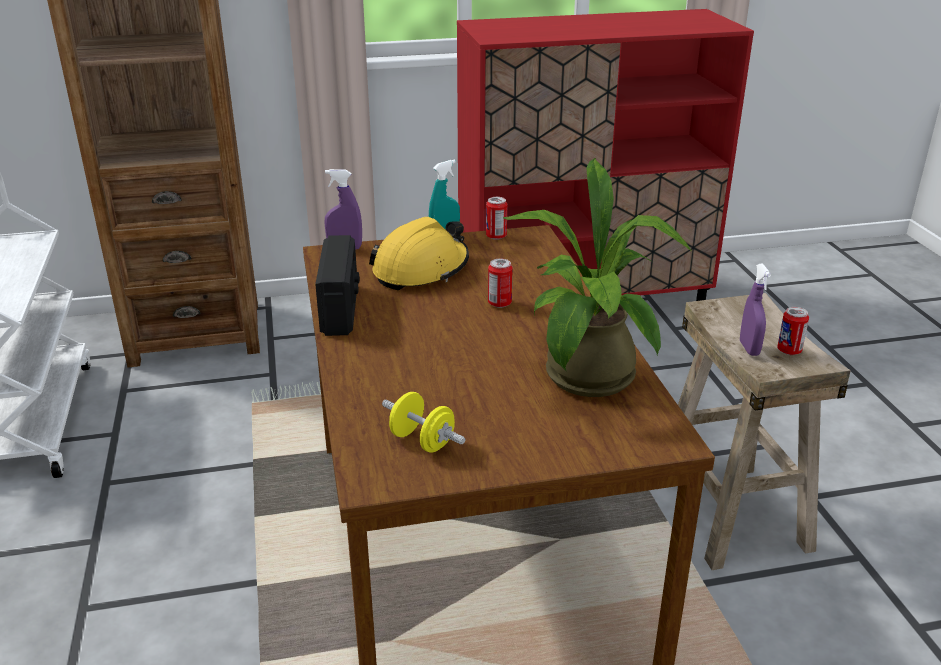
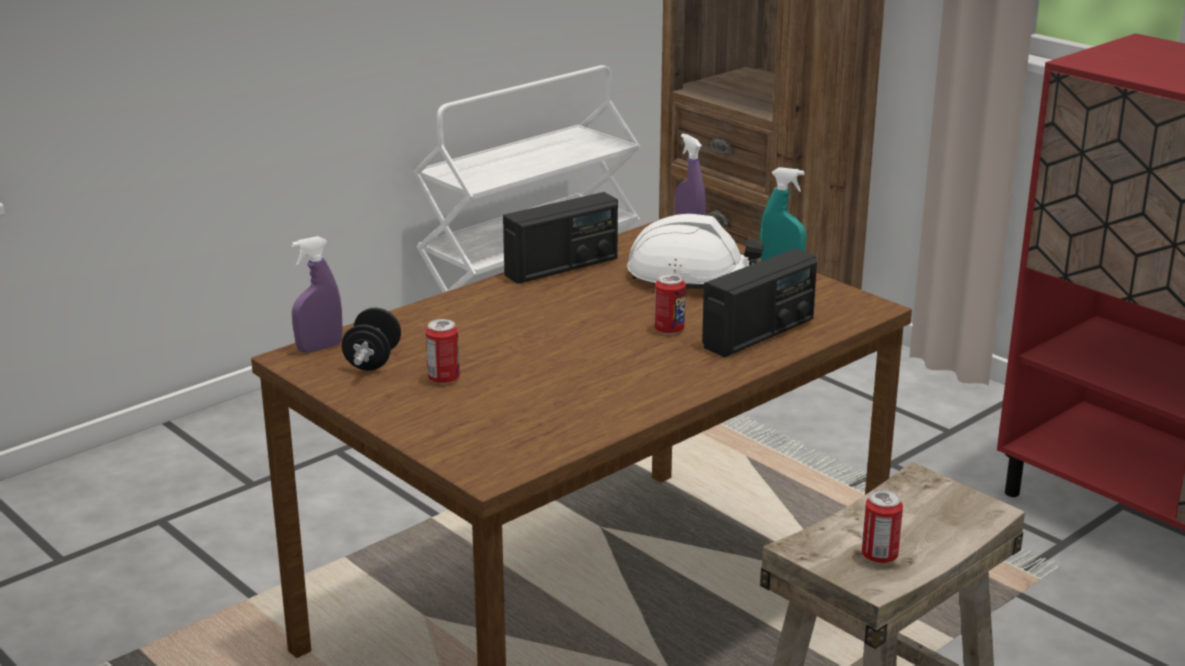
camera: 60 degrees right, 5 degrees down
yellow hard hat [369,217,469,290] -> white hard hat [627,214,764,289]
yellow dumbbell [382,392,465,453] -> black dumbbell [342,308,401,371]
can [486,197,507,240] -> can moved to [426,319,460,384]
potted plant [503,158,692,397] -> none
purple spray bottle [740,264,771,356] -> purple spray bottle moved to [291,236,343,353]
none -> radio [702,248,817,357]

